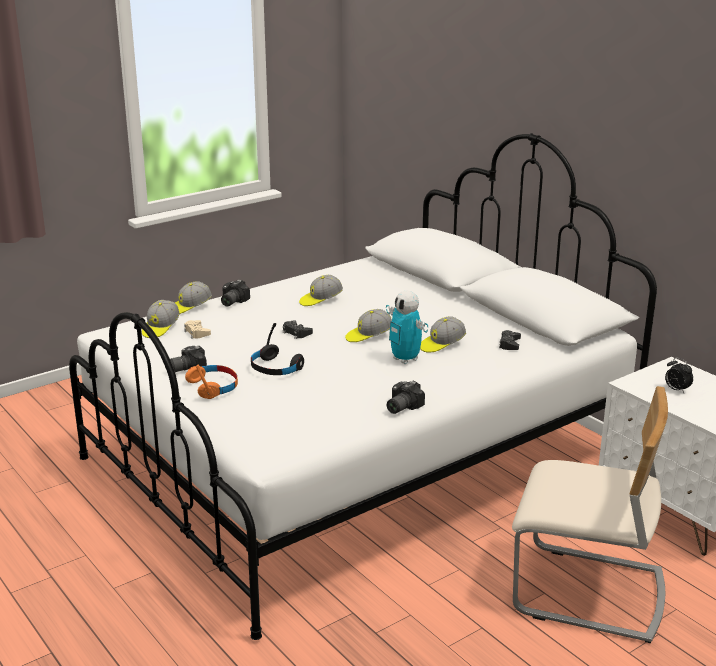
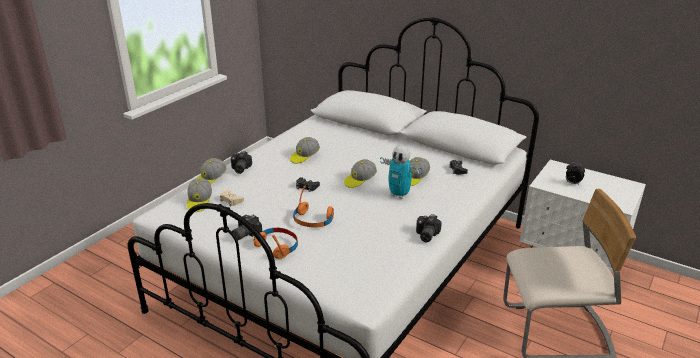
camera: 20 degrees left, 5 degrees up
black headphones [251,323,304,375] -> orange headphones [293,185,334,228]

